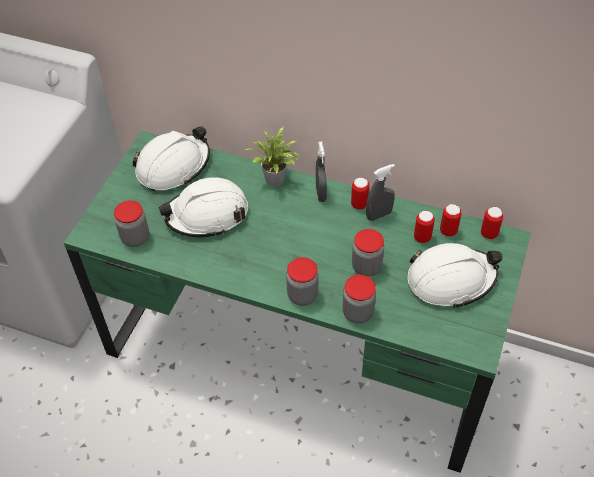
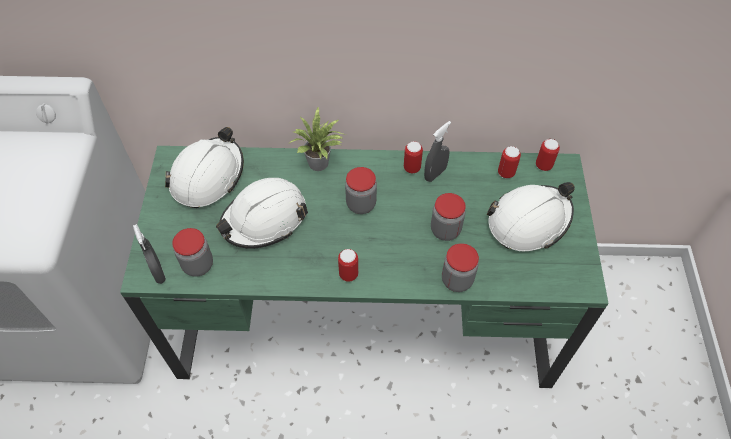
camera: 20 degrees left, 5 degrees up
jar [286,257,318,306] -> jar moved to [345,167,377,214]
grey spray bottle [316,142,327,202] -> grey spray bottle moved to [133,224,166,284]
can [414,211,435,243] -> can moved to [338,249,358,282]

